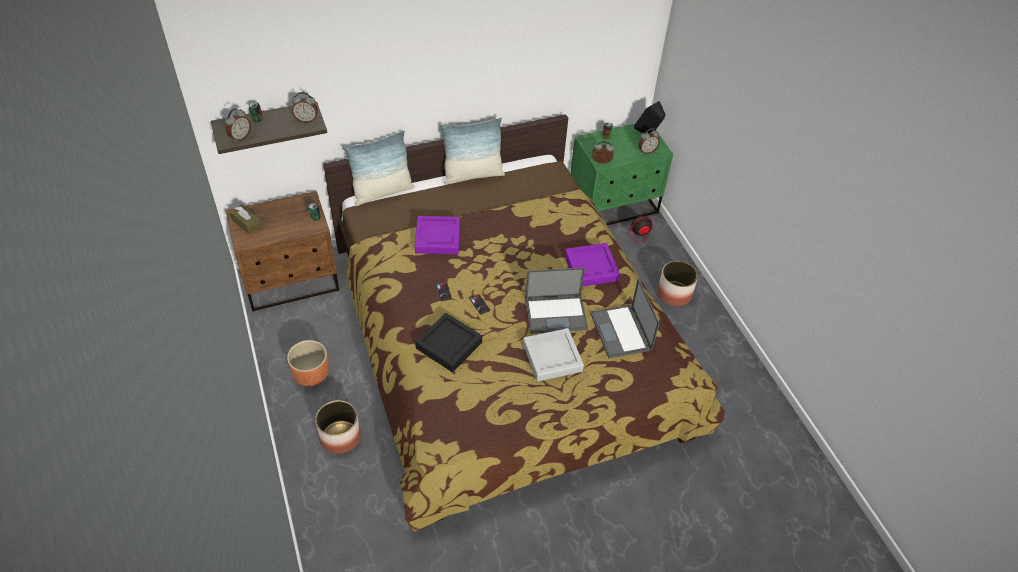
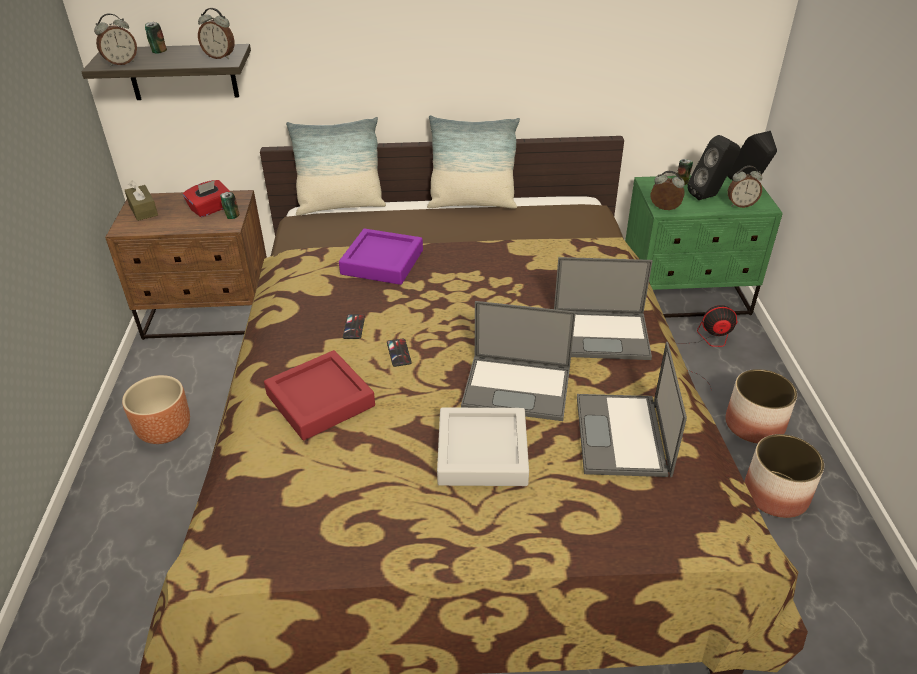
camera: 20 degrees right, 10 degrees down
planter [315,400,361,454] -> planter moved to [744,434,824,518]
black tray [415,313,482,372] -> red tray [264,350,375,441]
purple tray [565,243,620,287] -> laptop [554,257,653,360]
none -> red tissue box [183,180,230,217]
none -> black speaker [687,135,740,200]

